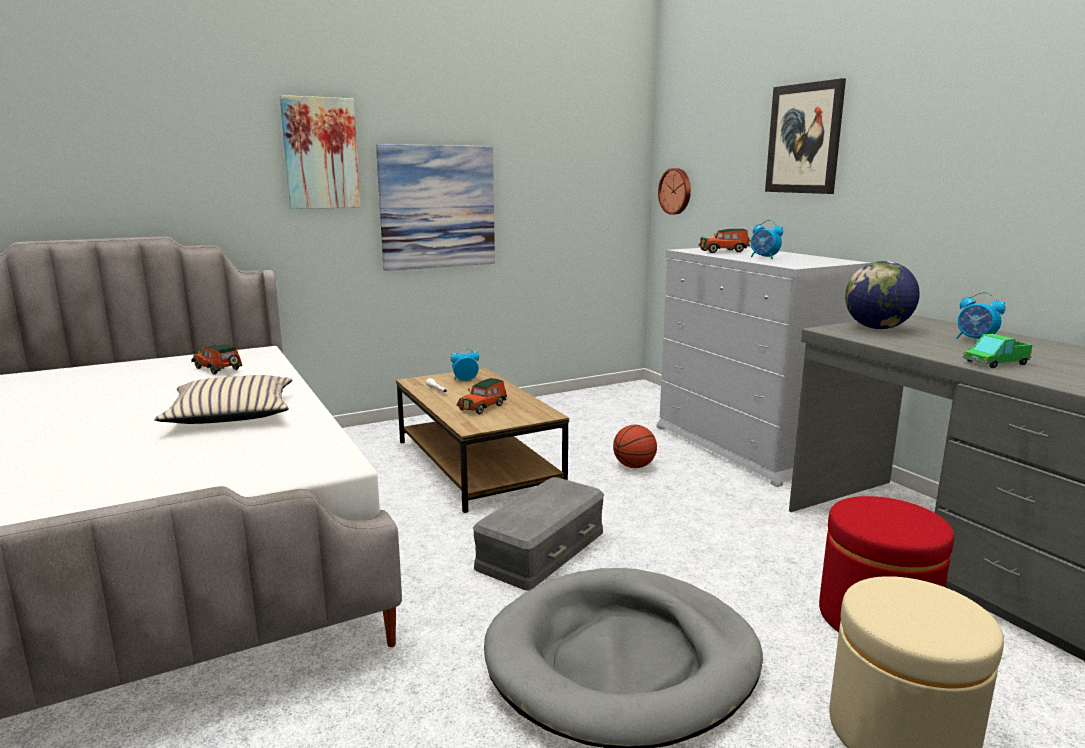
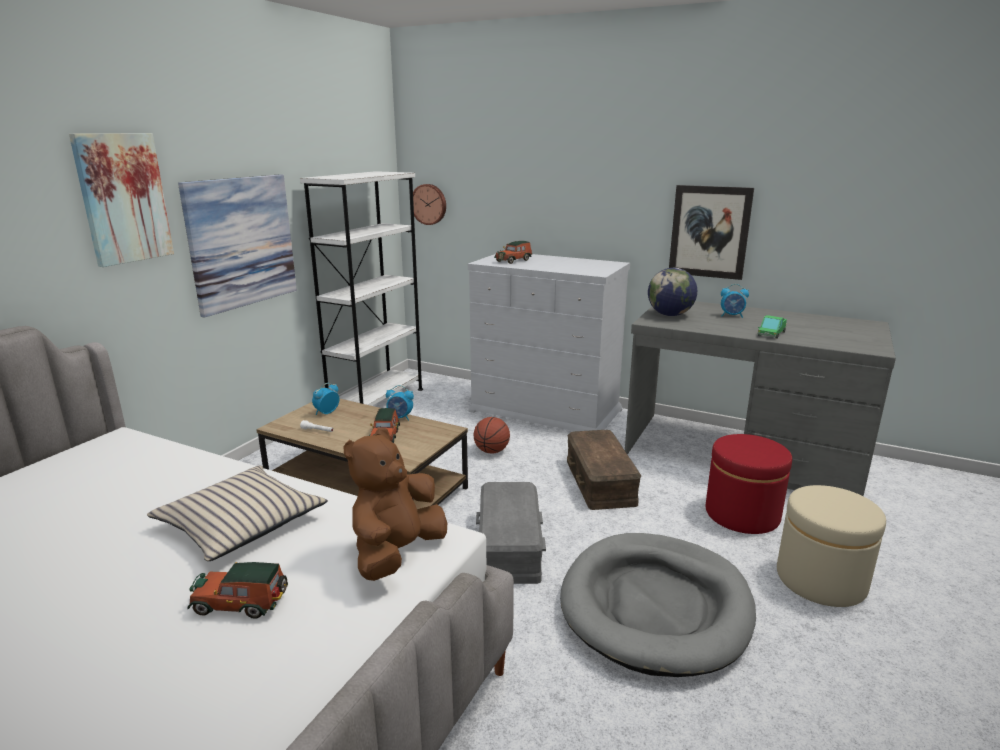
camera: 35 degrees left, 5 degrees up
toy car [191,344,242,374] -> toy car moved to [187,562,288,619]
alarm clock [751,220,783,259] -> alarm clock moved to [386,385,414,421]
picture [765,78,846,194] -> picture moved to [669,185,754,280]
none -> white bookcase [300,171,423,406]
none -> brown plush toy [343,428,447,581]
none -> brown storage box [567,430,641,510]

